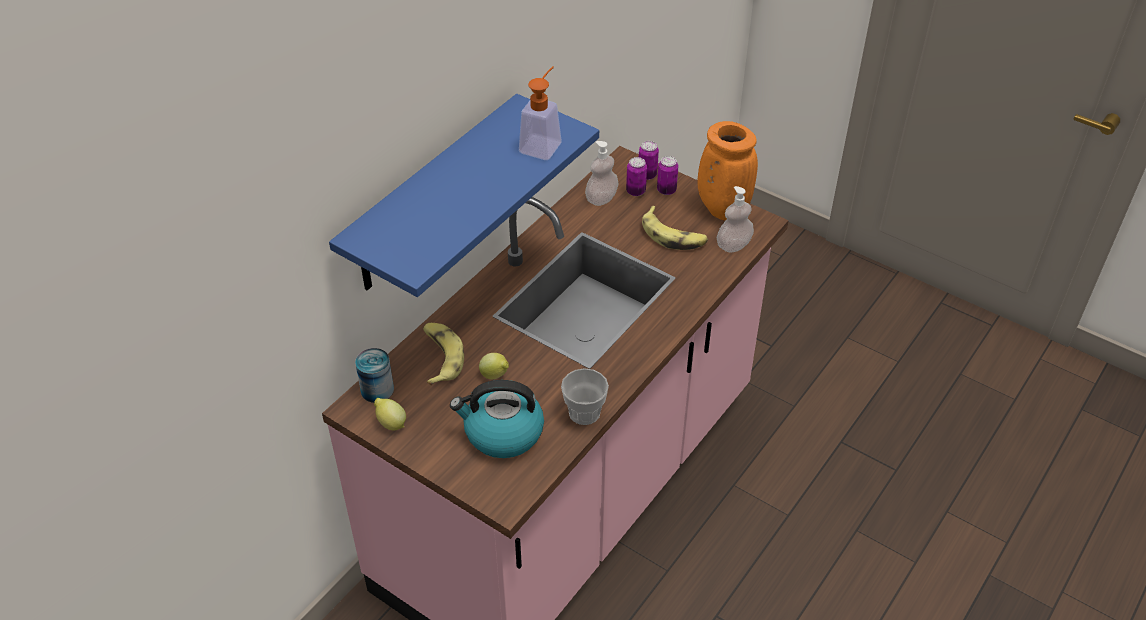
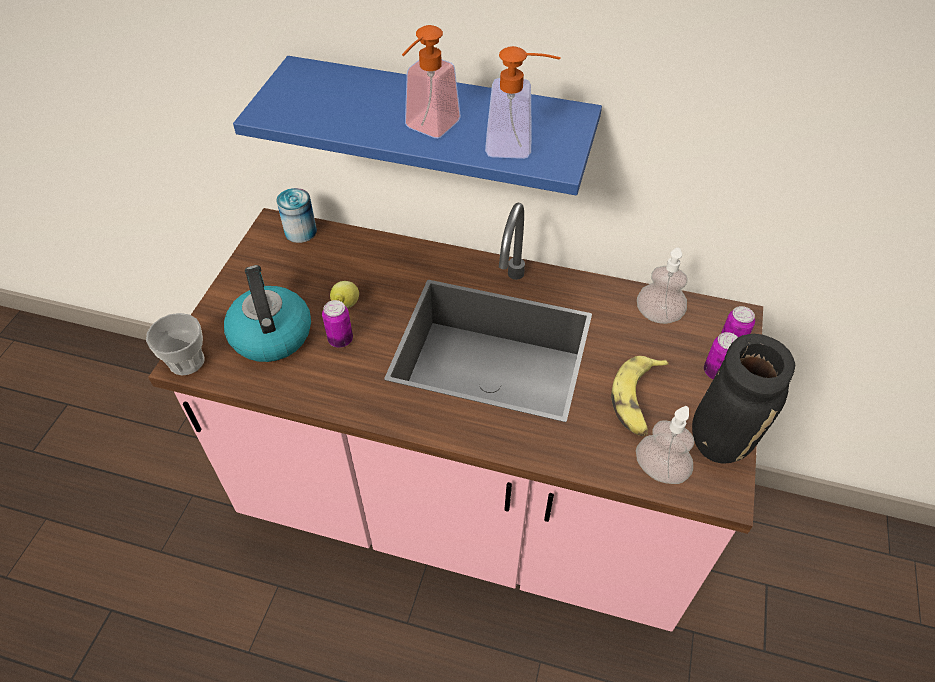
camera: 70 degrees right, 5 degrees up
lemon [374,398,406,430] -> none
banana [423,323,464,385] -> none
cup [561,368,609,425] -> cup moved to [146,313,204,375]
can [626,157,647,196] -> can moved to [322,300,353,348]
orange vase [697,121,758,221] -> black vase [692,334,795,464]
none -> soap dispenser [402,25,461,138]

